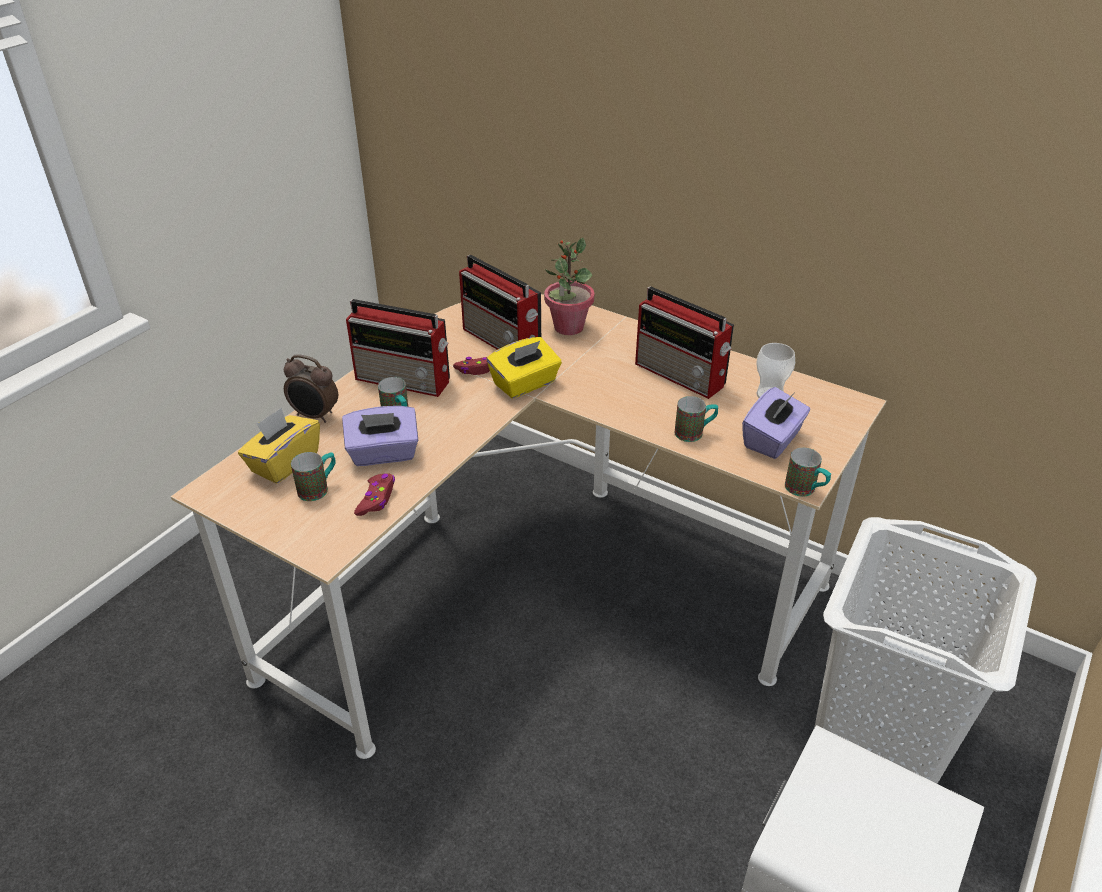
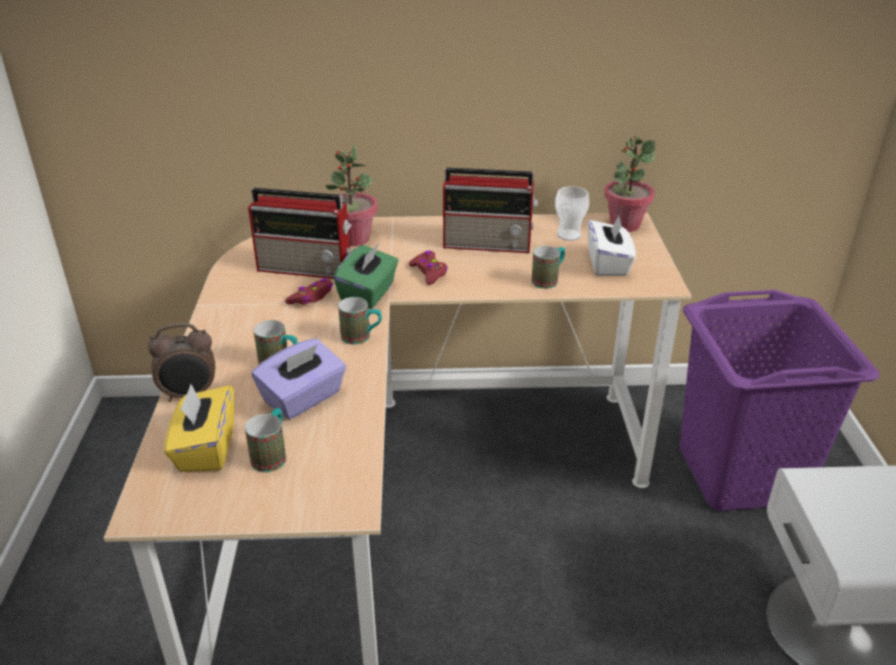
camera: 35 degrees left, 5 degrees down
radio [346,299,450,397] -> none
red game controller [354,473,395,516] -> red game controller moved to [408,250,448,285]
yellow tissue box [487,337,562,398] -> green tissue box [334,244,398,309]
purple tissue box [742,387,810,459] -> white tissue box [587,215,636,276]
mug [785,448,831,497] -> mug moved to [338,297,382,344]
white laundry basket [814,517,1037,784] -> purple laundry basket [679,290,880,511]
none -> potted plant [604,135,656,232]

